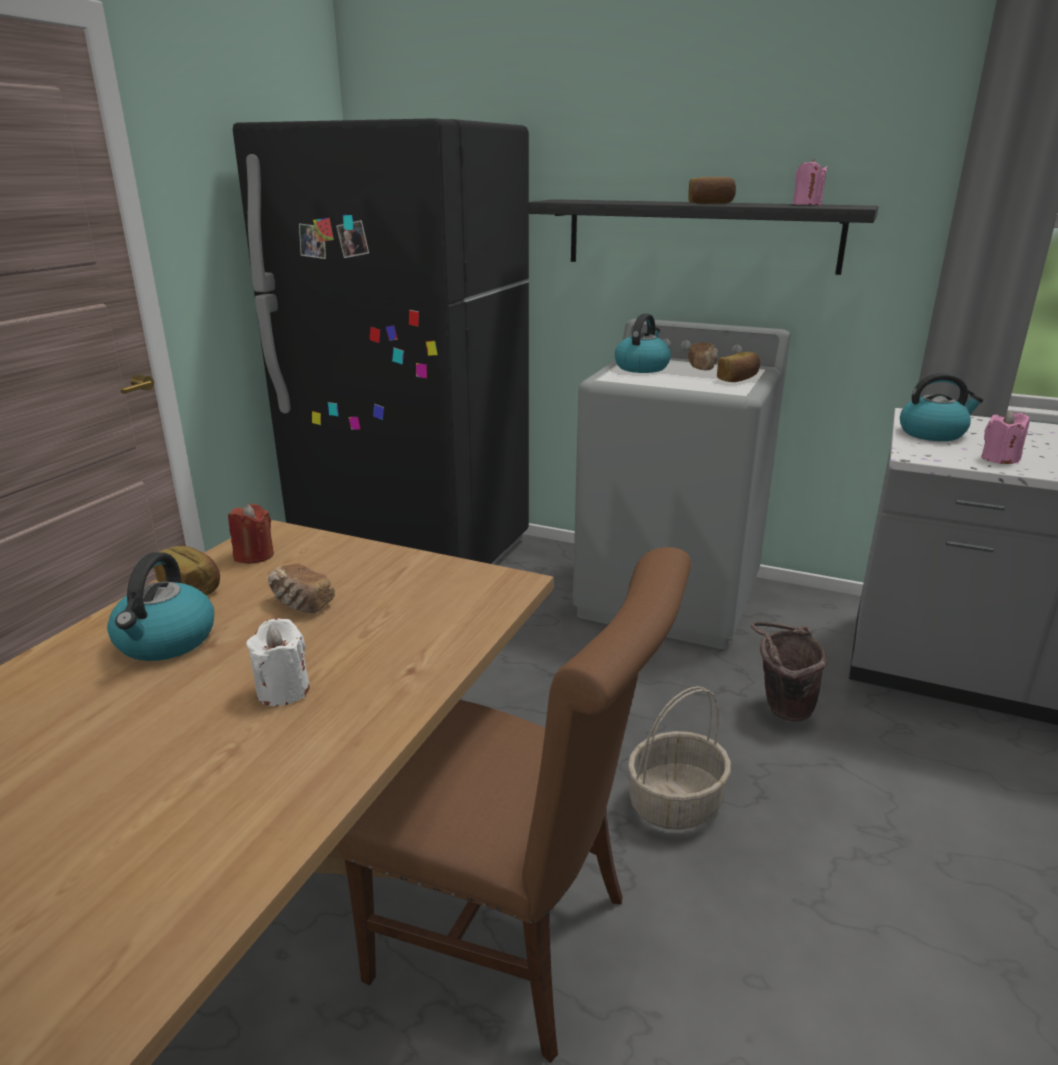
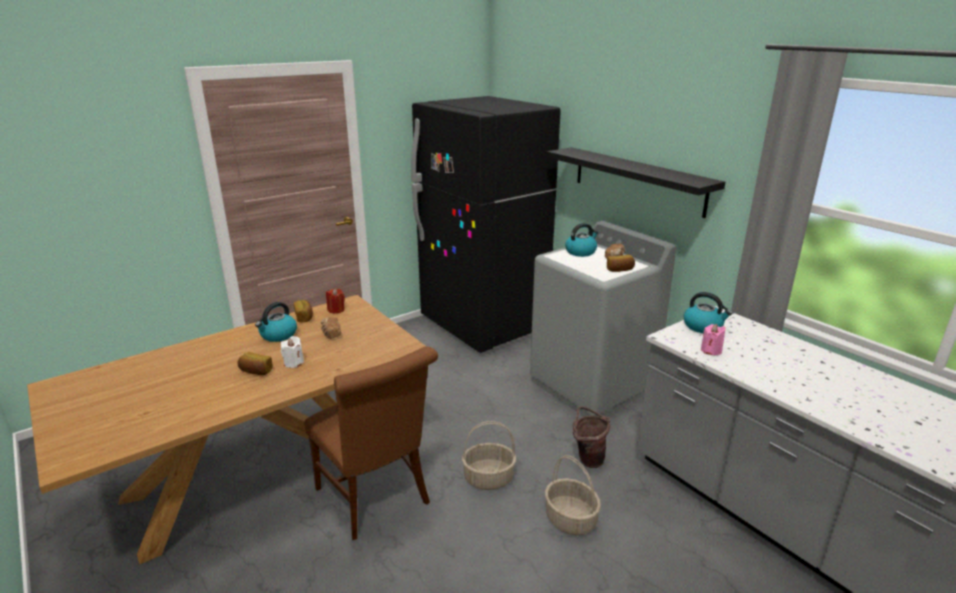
camera: 30 degrees right, 0 degrees up
bread [688,177,736,204] -> bread moved to [238,352,273,375]
pink candle [792,159,828,205] -> none
none -> basket [545,455,601,535]

